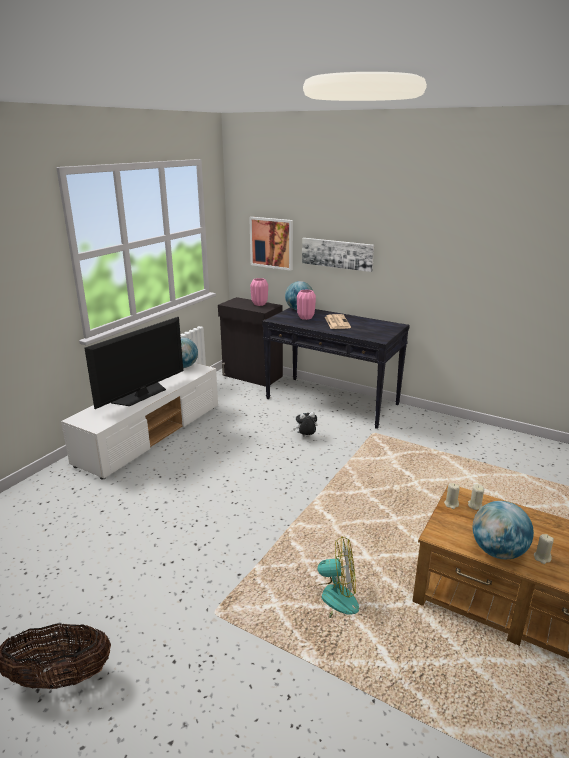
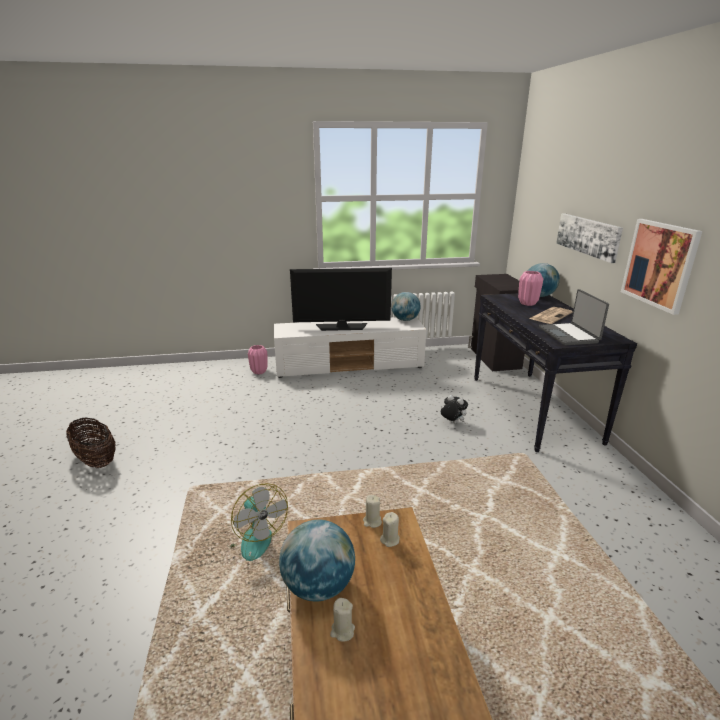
camera: 50 degrees right, 0 degrees up
picture [249,217,293,271] -> picture moved to [621,219,703,315]
pink vase [250,278,268,306] -> pink vase moved to [248,345,268,375]
none -> laptop [539,289,609,345]

